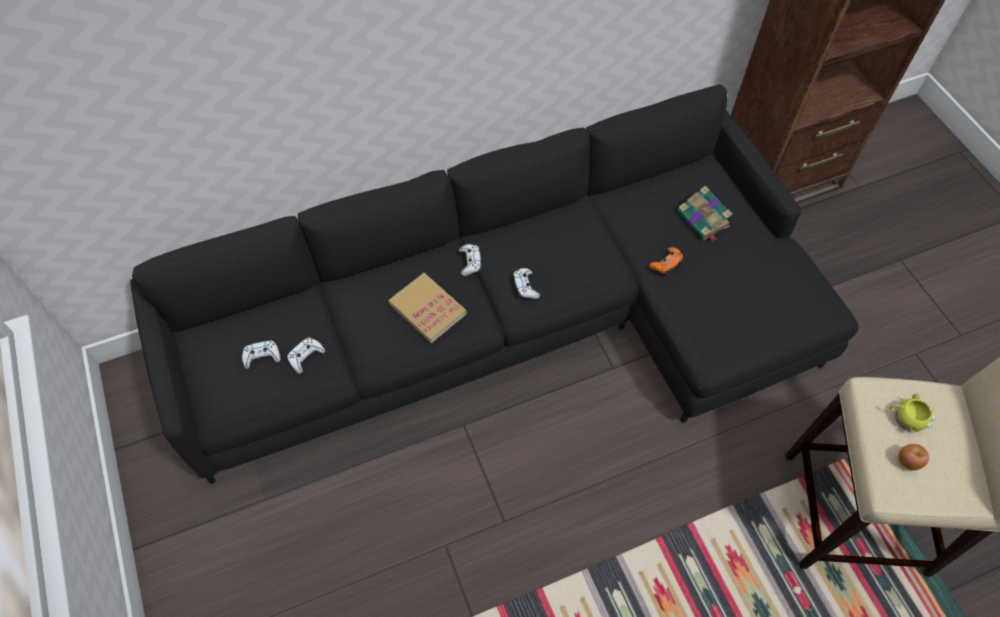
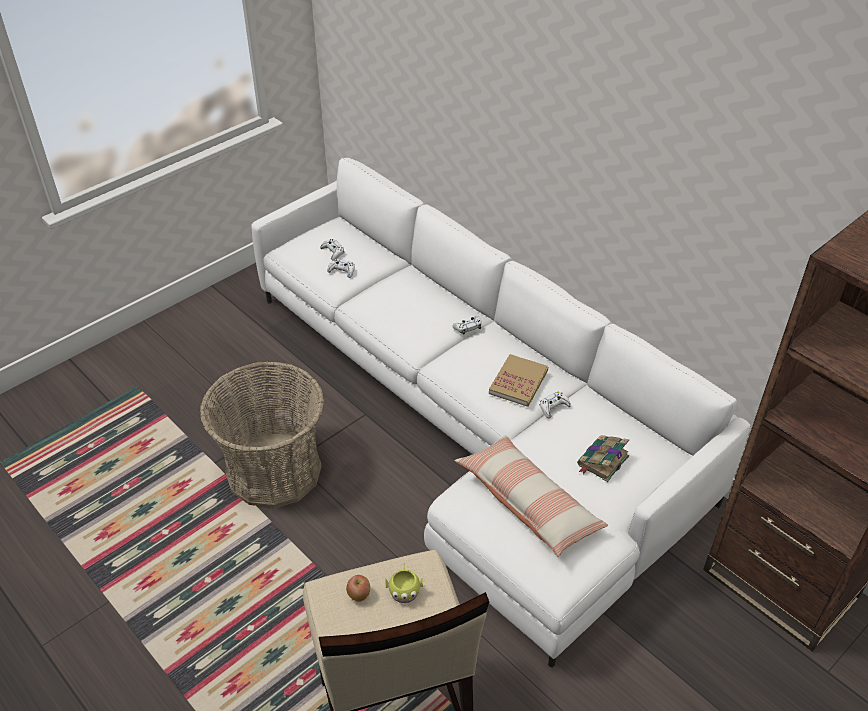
camera: 70 degrees right, 15 degrees down
black sofa [130,84,859,484] -> white sofa [251,158,751,668]
book [388,273,467,344] -> book moved to [489,354,548,407]
white game controller [513,268,540,299] -> white game controller moved to [540,392,571,418]
orange game controller [649,247,683,275] -> none
none -> basket [200,361,324,509]
none -> pillow [454,435,608,557]

